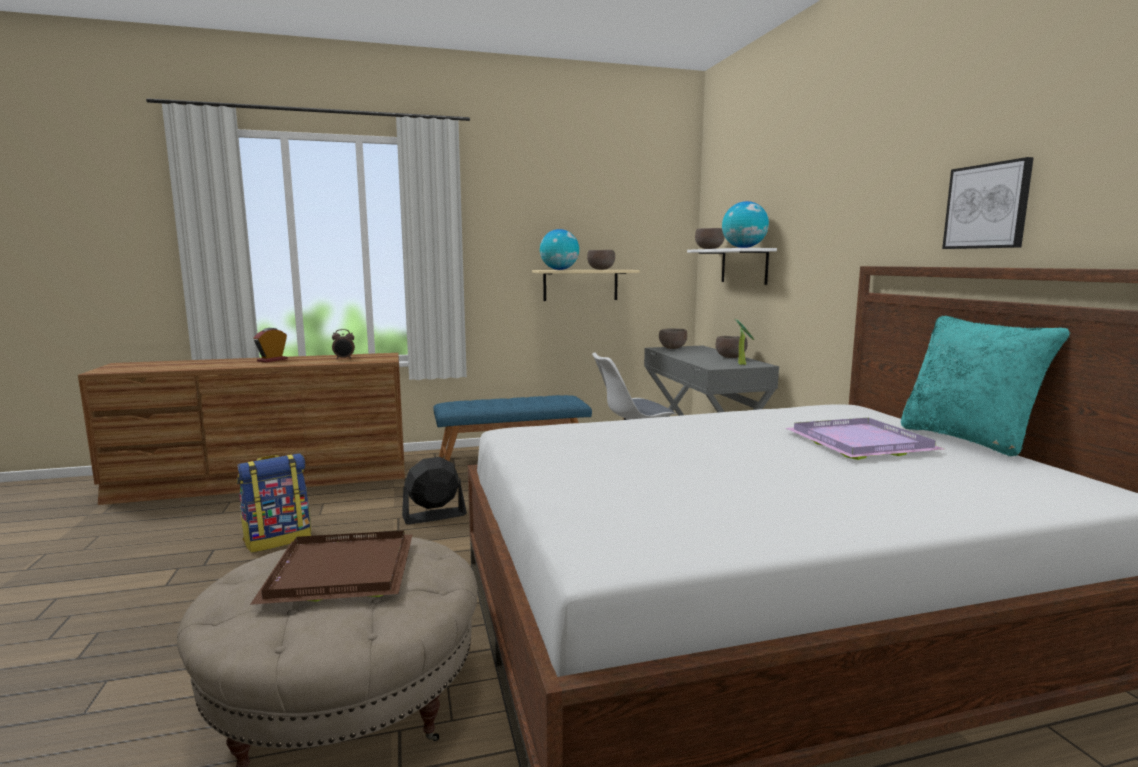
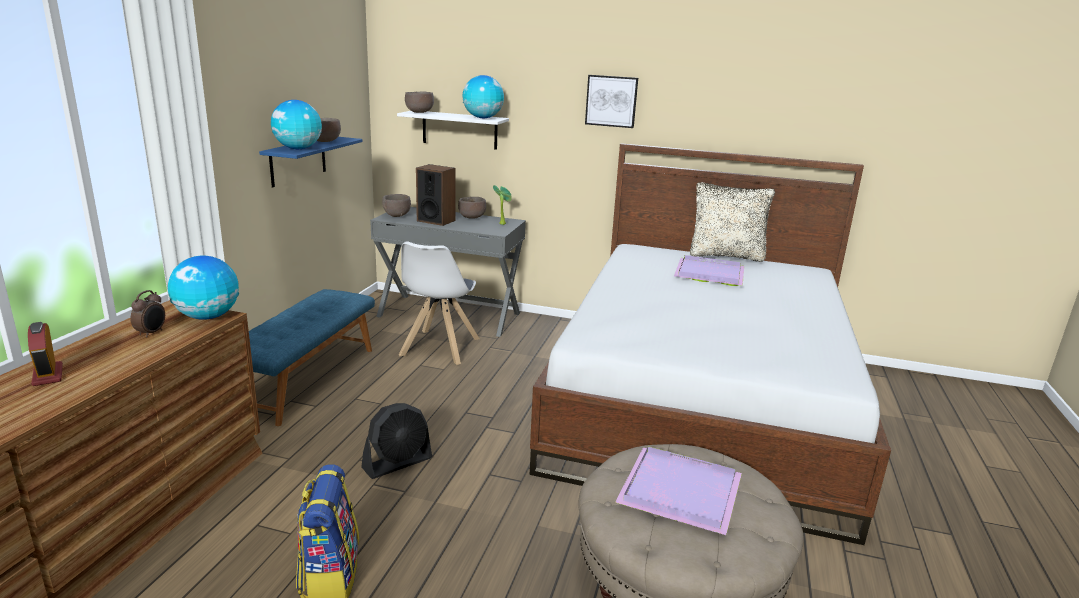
camera: 60 degrees left, 10 degrees up
brown tray [250,530,413,605] -> purple tray [615,446,742,535]
black fan [402,457,467,524] -> black fan turned 135 degrees counterclockwise [361,403,432,479]
beige shelf [532,270,640,301] -> blue shelf [259,137,363,187]
turquoise pillow [901,316,1071,457] -> beige pillow [690,182,775,262]
picture [942,157,1034,249] -> picture moved to [585,75,638,128]
none -> globe [168,255,239,320]
none -> speaker [416,164,456,226]

